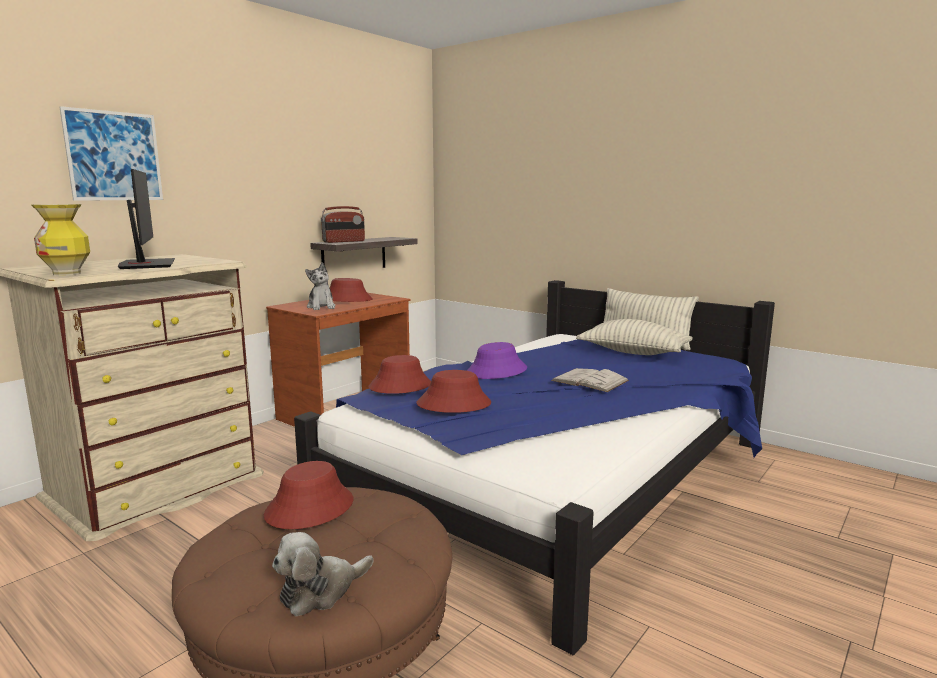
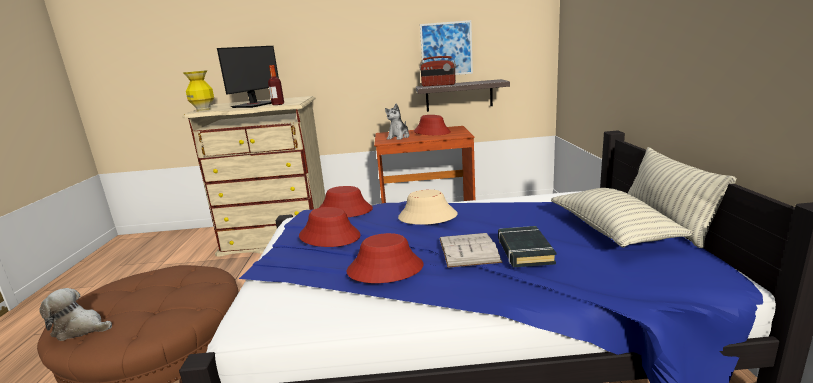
camera: 50 degrees right, 5 degrees up
picture [60,106,163,201] -> picture moved to [420,20,473,75]
red hat [264,461,353,529] -> red hat moved to [347,233,423,283]
purple hat [467,342,527,379] -> beige hat [398,189,458,225]
none -> bottle [268,65,284,105]
none -> black book [498,226,556,267]

